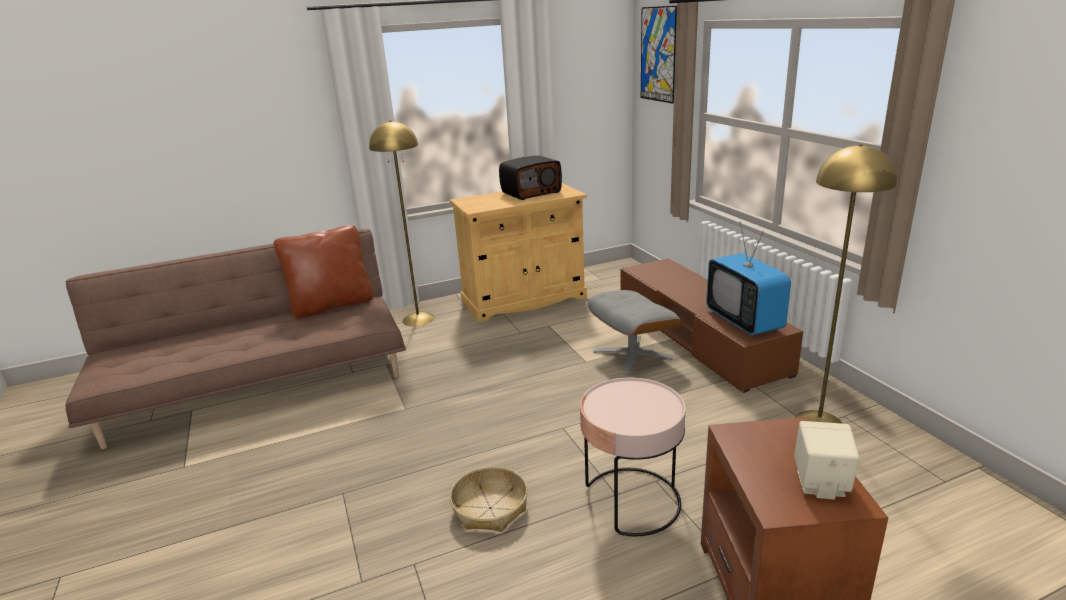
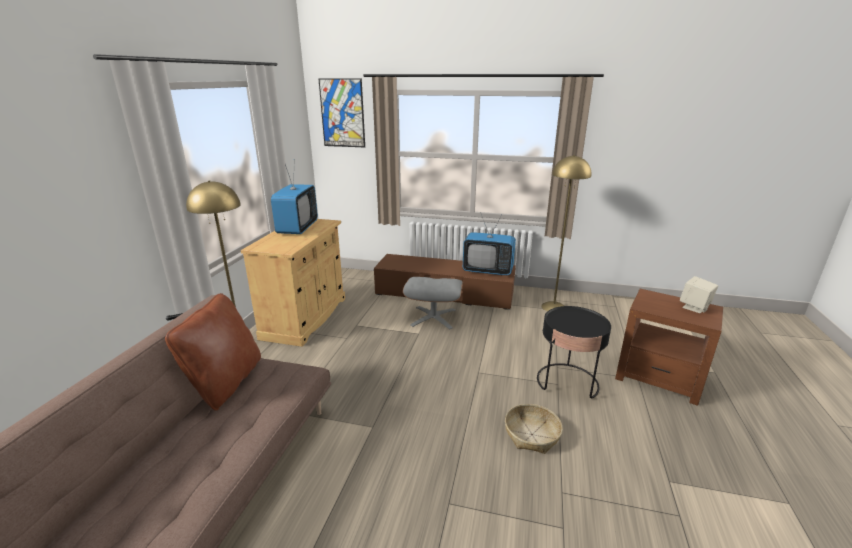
camera: 55 degrees left, 0 degrees up
radio [499,156,562,200] -> television [271,159,318,234]
pink side table [580,378,686,536] -> black side table [537,306,611,399]

